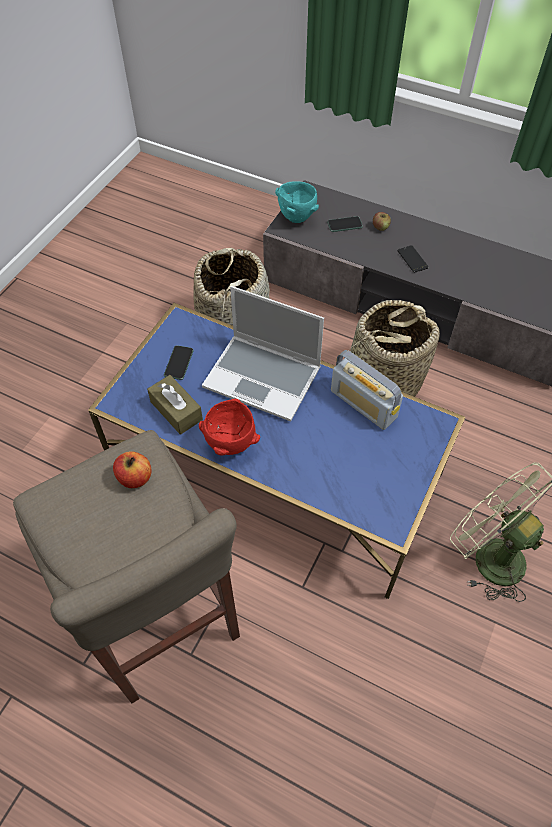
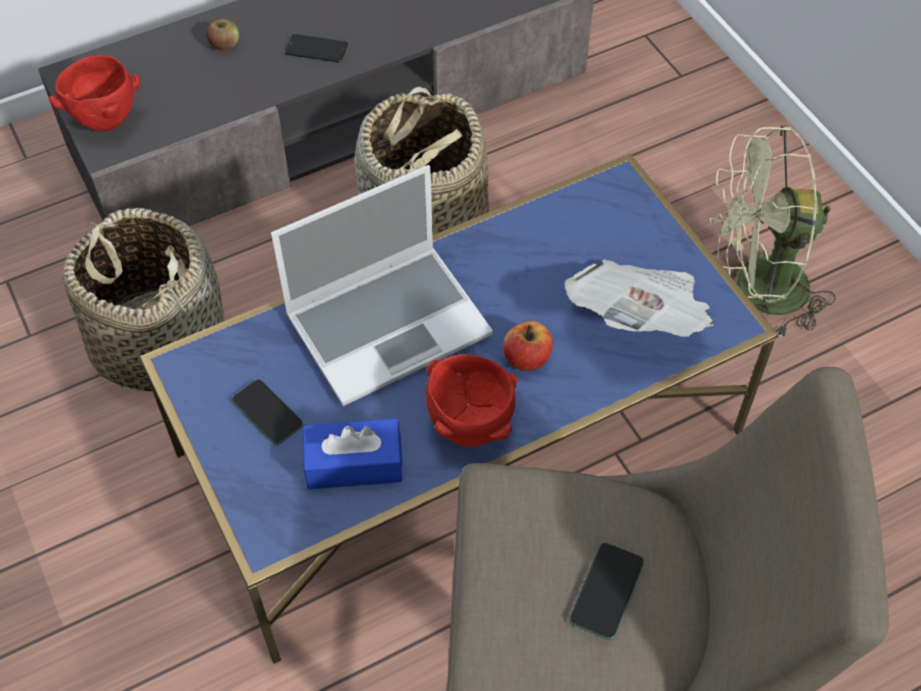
camera: 55 degrees left, 0 degrees up
apple [113,451,151,488] -> apple moved to [503,321,553,371]
brown tissue box [147,375,203,435] -> blue tissue box [303,418,403,489]
turquoise bowl [275,181,319,223] -> red bowl [49,55,141,132]
phone [327,216,363,232] -> phone moved to [569,543,644,640]
radio [331,350,403,430] -> none
none -> newspaper [565,259,714,337]

